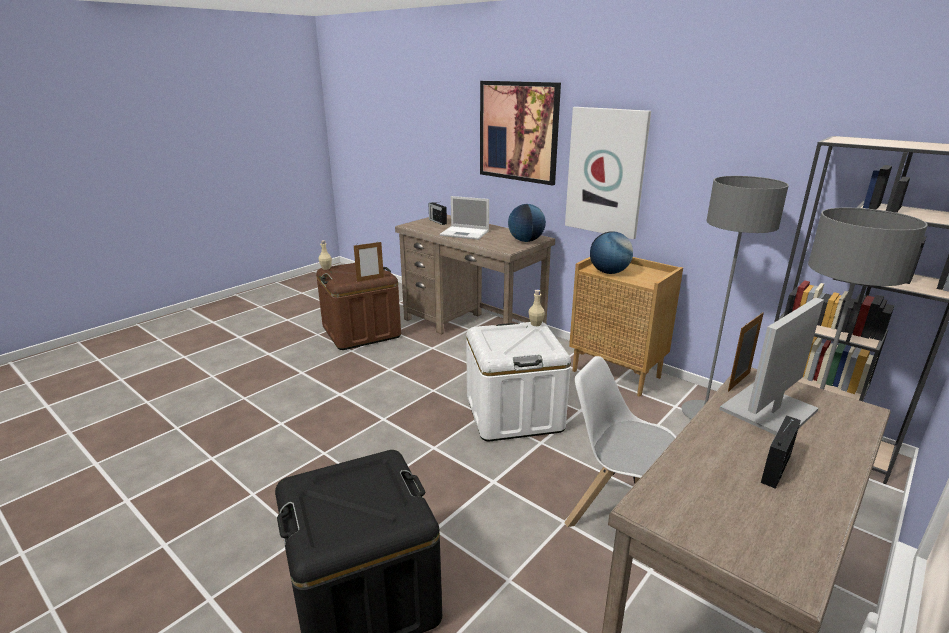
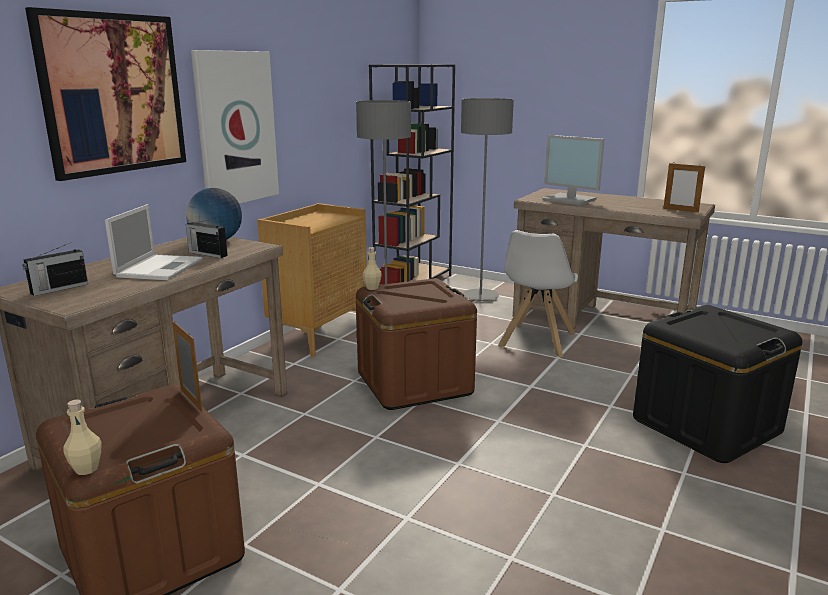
camera: 100 degrees left, 5 degrees down
white storage box [466,322,571,441] -> brown storage box [356,278,477,410]
globe [590,231,633,274] -> none
picture frame [728,312,764,392] -> picture frame moved to [663,163,705,213]
radio [761,415,801,489] -> radio moved to [186,219,228,258]

